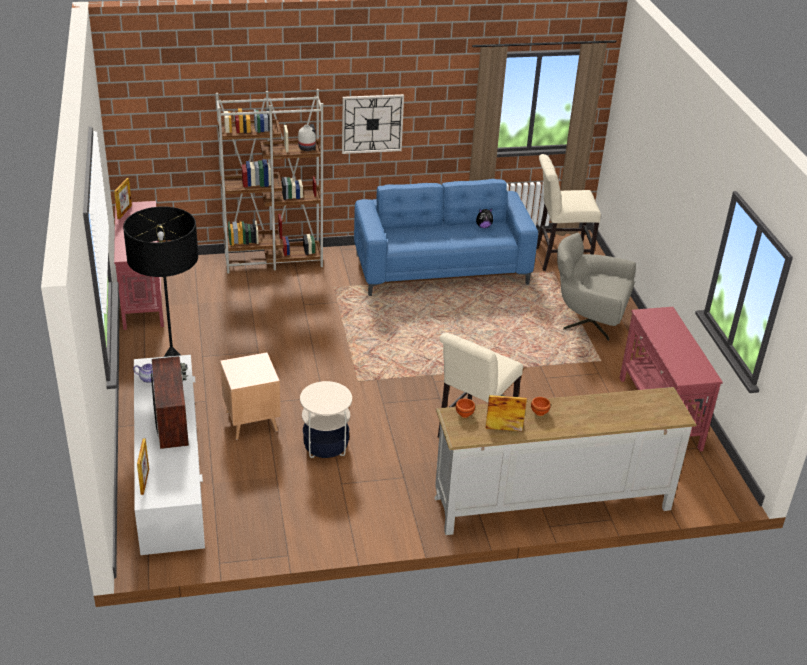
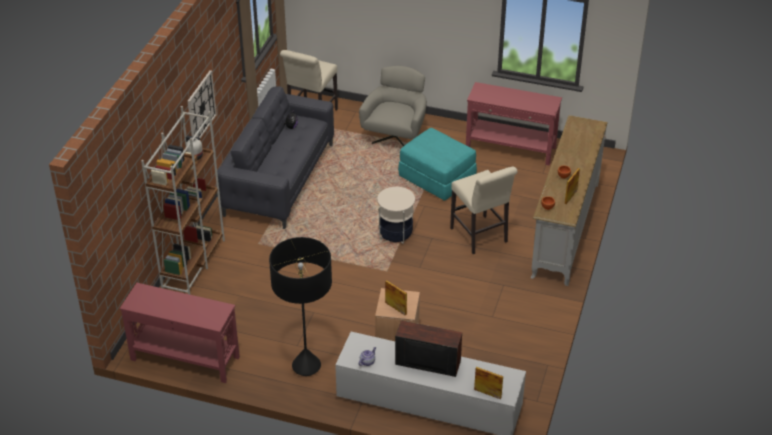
camera: 60 degrees left, 5 degrees up
picture frame [114,178,132,219] -> picture frame moved to [385,280,407,315]
beige side table [300,381,352,458] -> beige side table moved to [377,187,415,244]
blue sofa [354,179,538,296] -> grey sofa [217,87,334,229]
grey armchair [557,233,636,341] -> grey armchair turned 150 degrees clockwise [359,66,427,146]
none -> turquoise ottoman [398,128,477,201]

